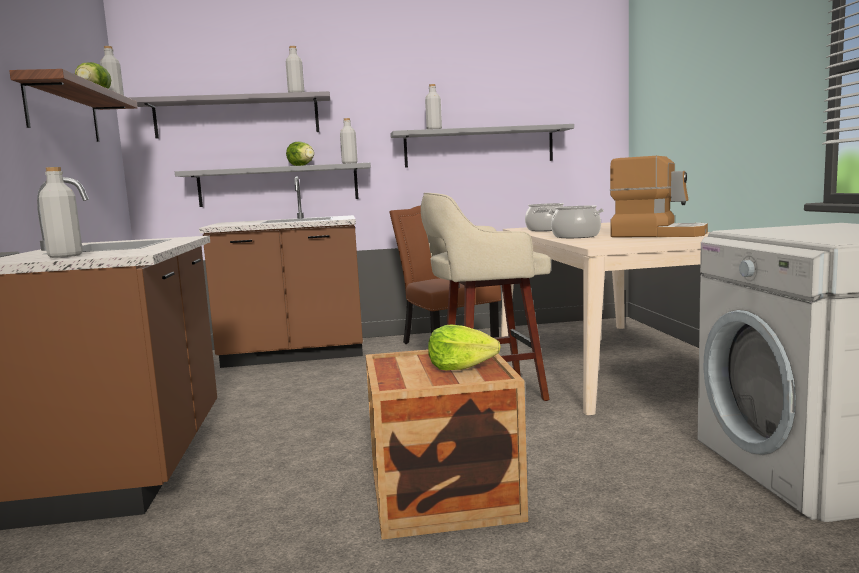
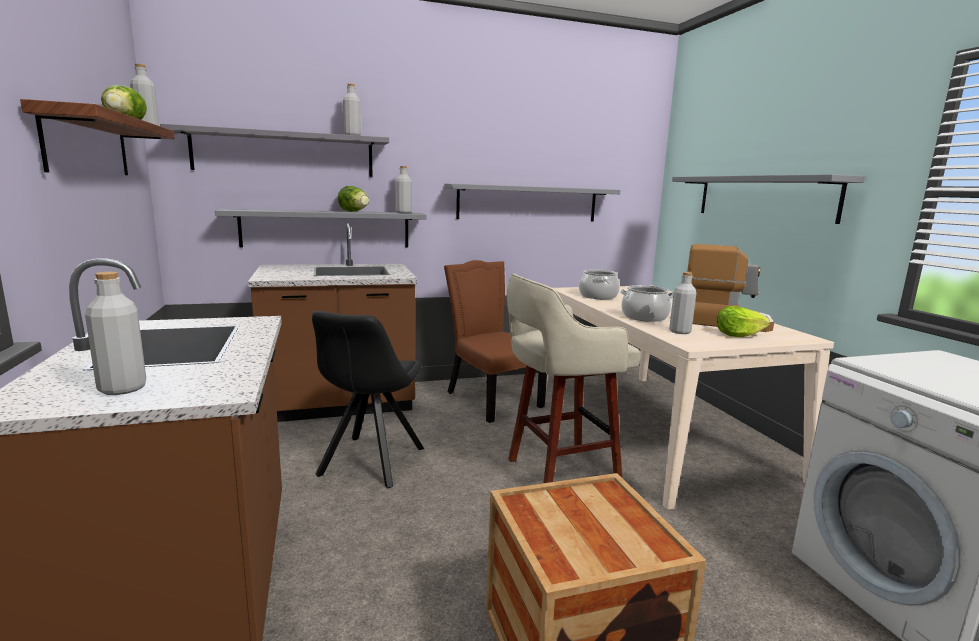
camera: 10 degrees left, 5 degrees up
grey bottle [425,84,442,129] -> grey bottle moved to [669,272,696,334]
lettuce [428,325,501,370] -> lettuce moved to [717,306,770,337]
none -> black chair [312,311,424,488]
none -> grey shelf [672,174,865,224]

